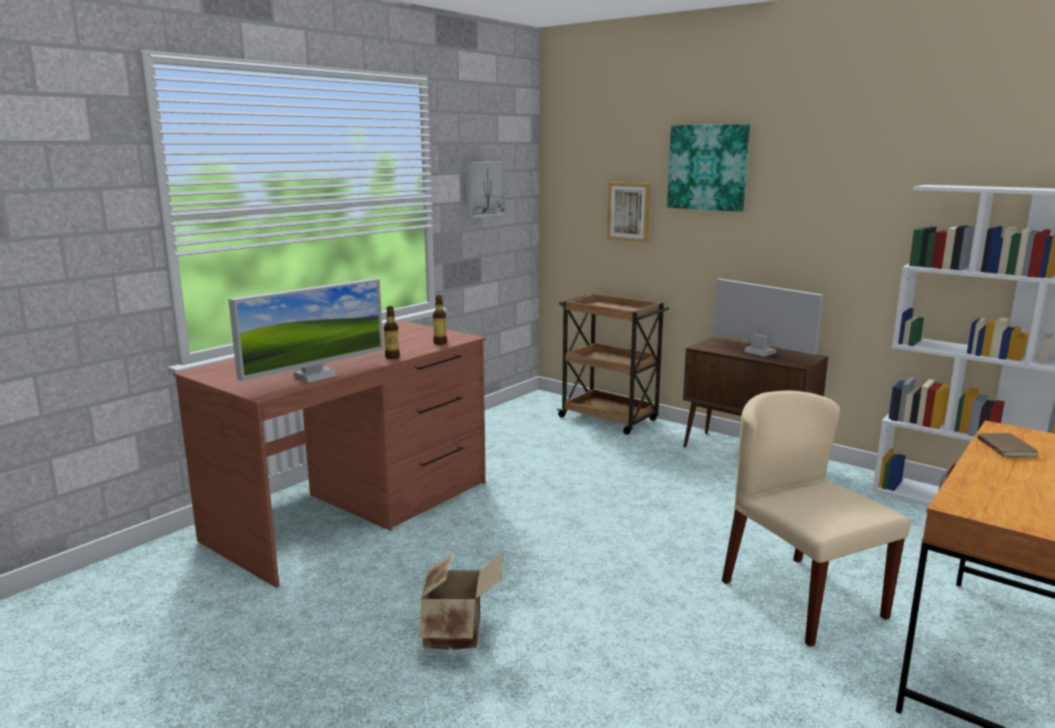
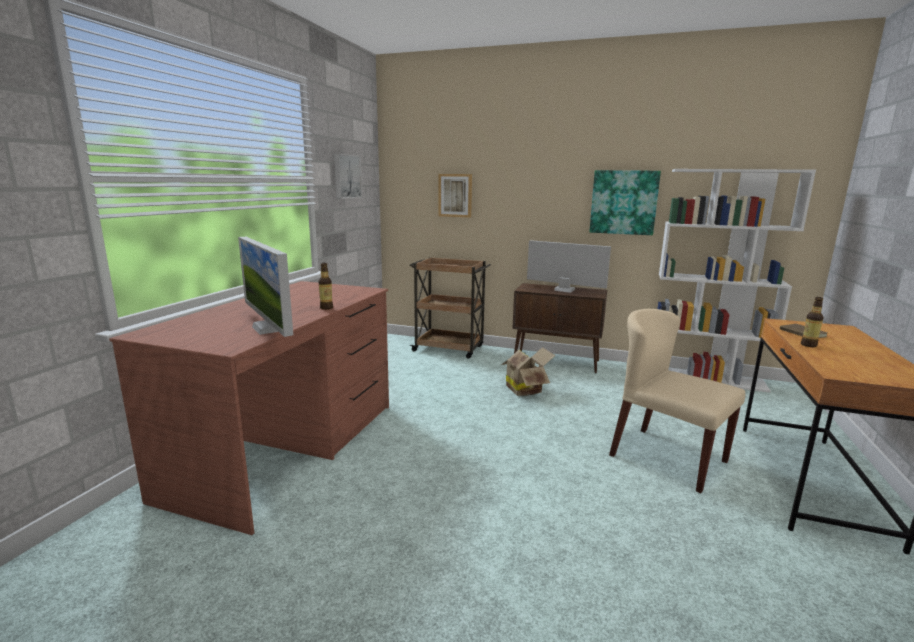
camera: 20 degrees left, 0 degrees up
monitor [228,278,383,383] -> monitor turned 120 degrees clockwise [238,237,293,337]
cardboard box [418,554,503,650] -> cardboard box moved to [501,347,555,396]
bottle [433,295,447,345] -> bottle moved to [801,297,824,347]
picture [667,124,750,212] -> picture moved to [589,170,661,235]

